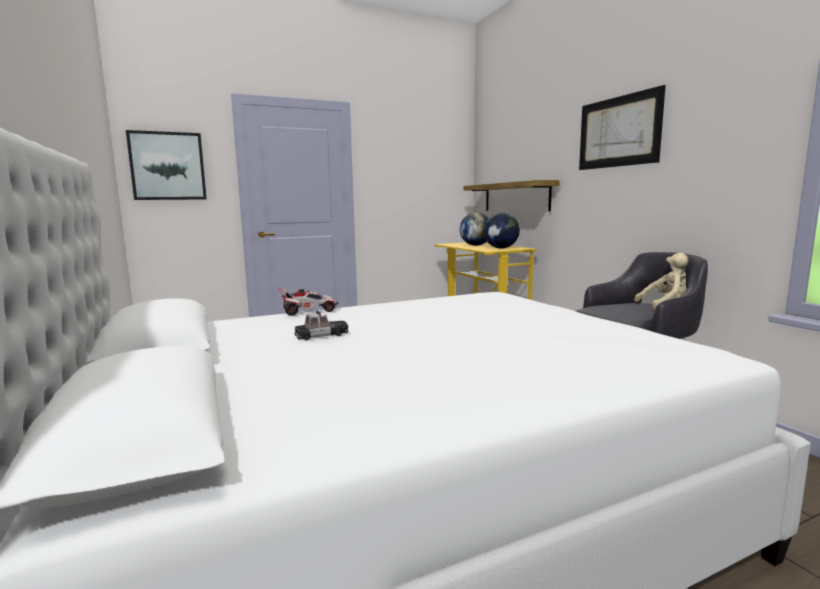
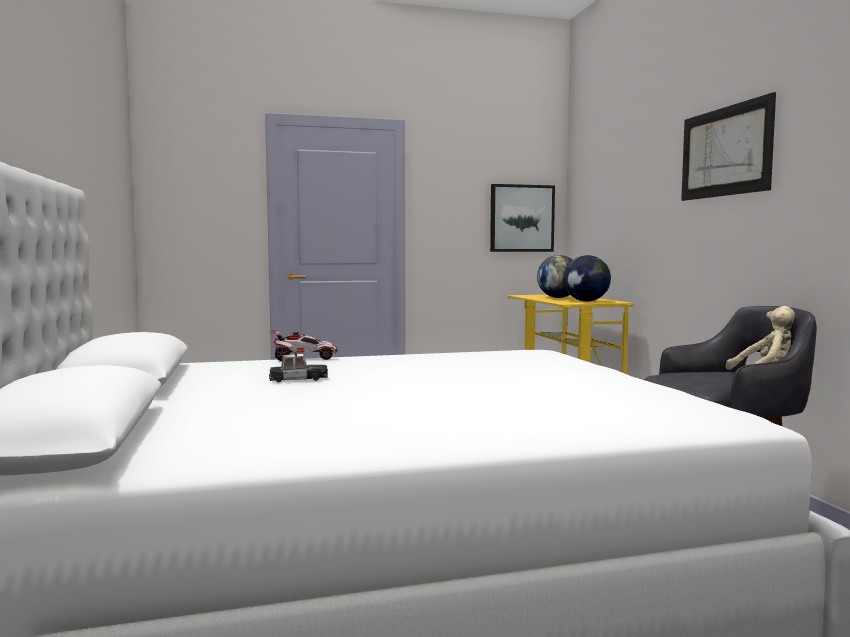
camera: 10 degrees right, 5 degrees down
picture [126,130,207,200] -> picture moved to [490,184,555,252]
shelf [464,180,560,211] -> none

